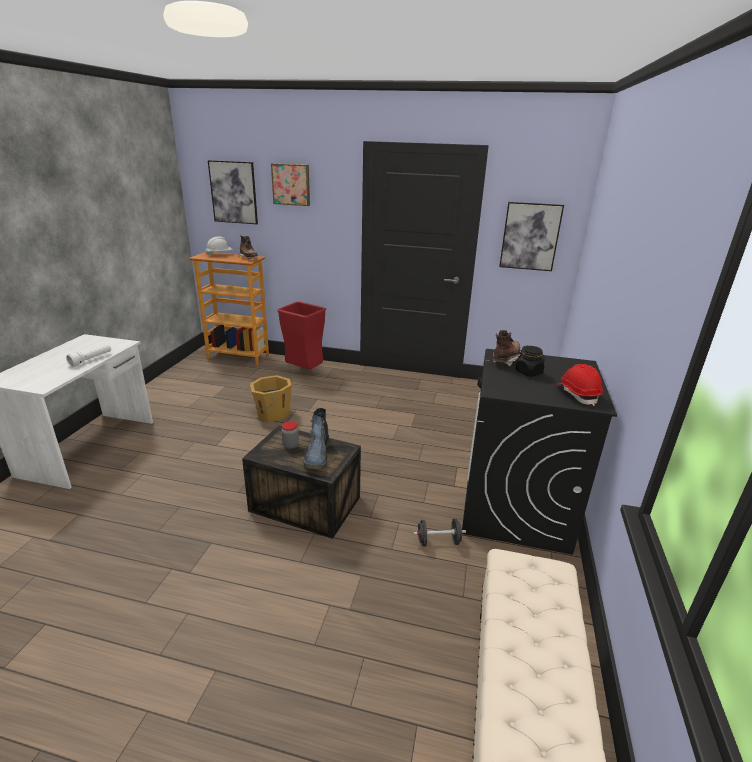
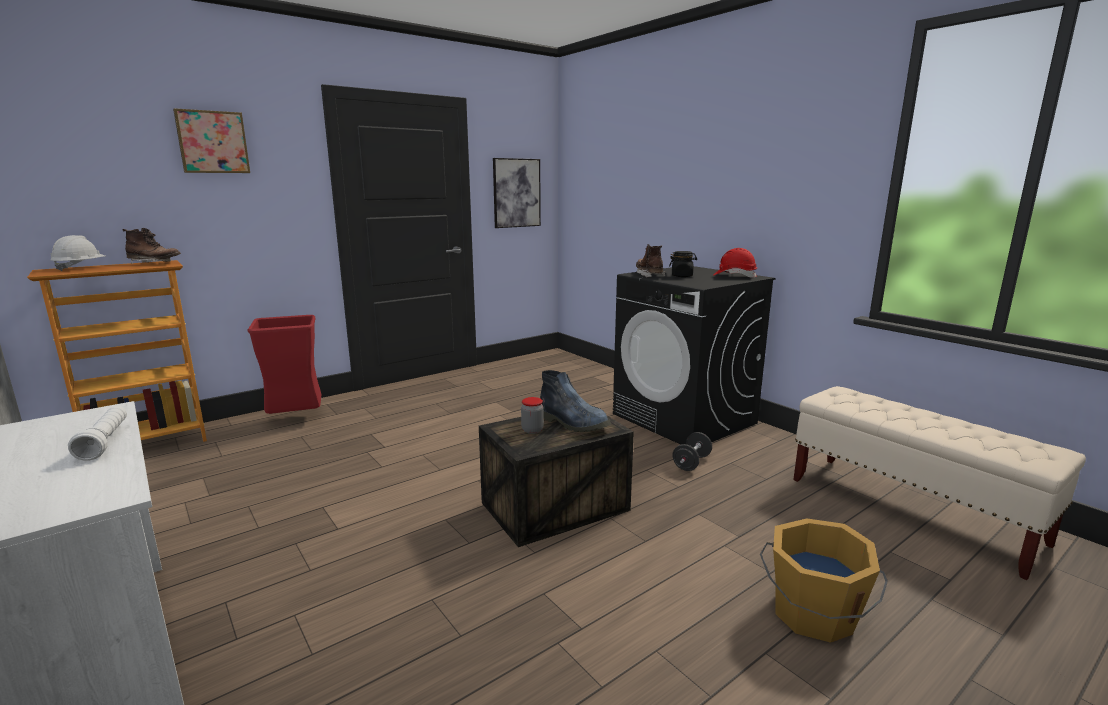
camera: 50 degrees left, 10 degrees down
picture [208,160,258,224] -> none
orange bucket [250,375,292,422] -> orange bucket moved to [760,518,888,643]

